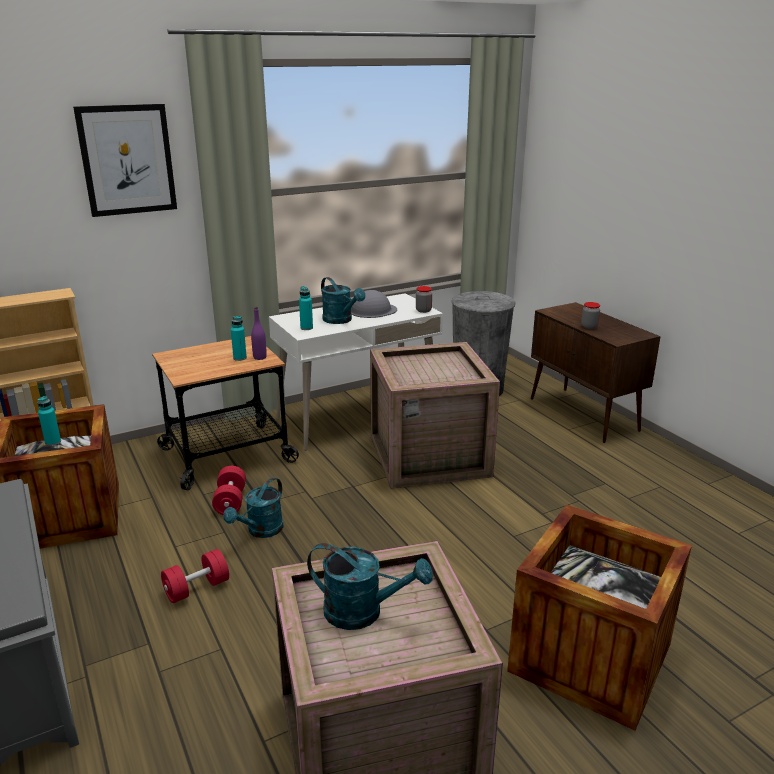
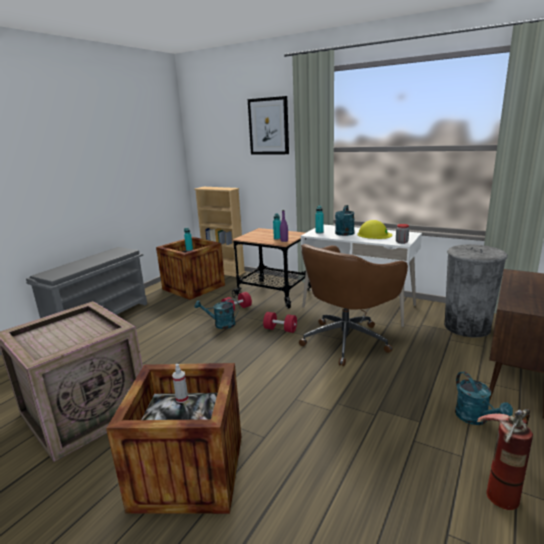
camera: 60 degrees right, 5 degrees down
red dumbbell [161,549,229,603] -> red dumbbell moved to [263,312,297,333]
turquoise watering can [307,543,433,630] -> turquoise watering can moved to [455,372,513,425]
grey hard hat [351,290,397,318] -> yellow hard hat [357,220,393,239]
crate [370,342,500,489] -> brown office chair [299,244,408,366]
jar [581,302,600,329] -> none
none -> spray bottle [172,364,188,403]
none -> fire extinguisher [477,409,533,510]

